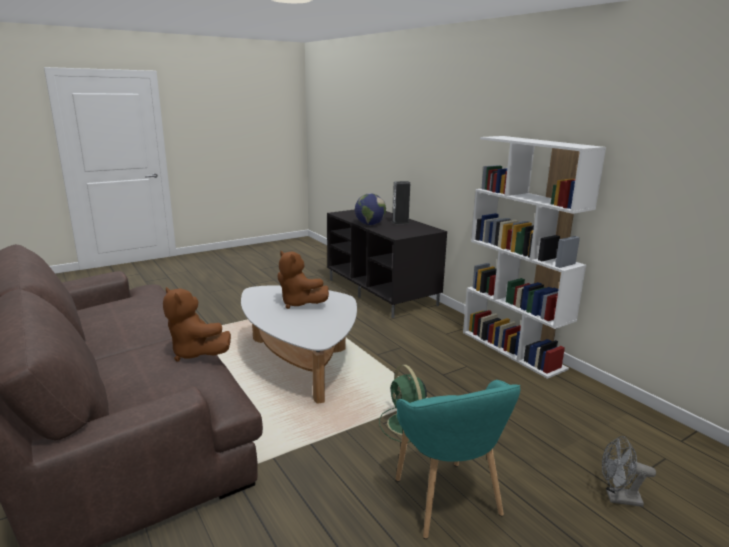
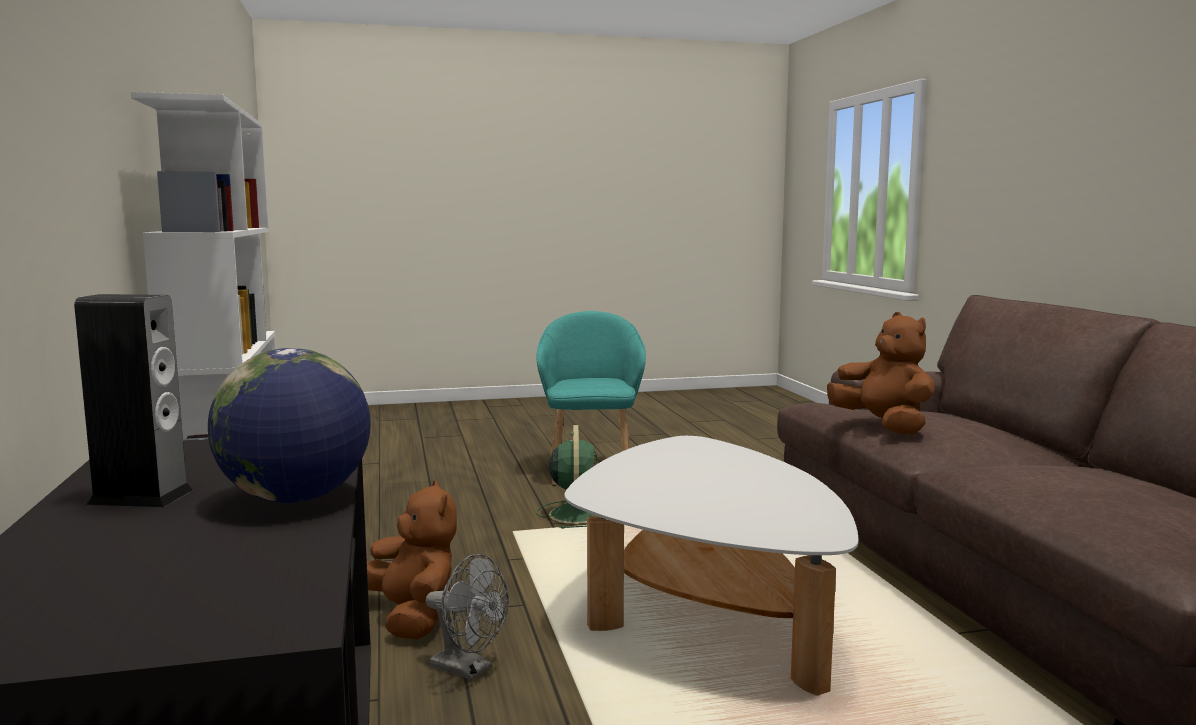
camera: 160 degrees left, 10 degrees down
brown plush toy [278,251,329,309] -> brown plush toy moved to [367,480,457,640]
grey fan [602,436,656,507] -> grey fan moved to [426,554,509,680]

